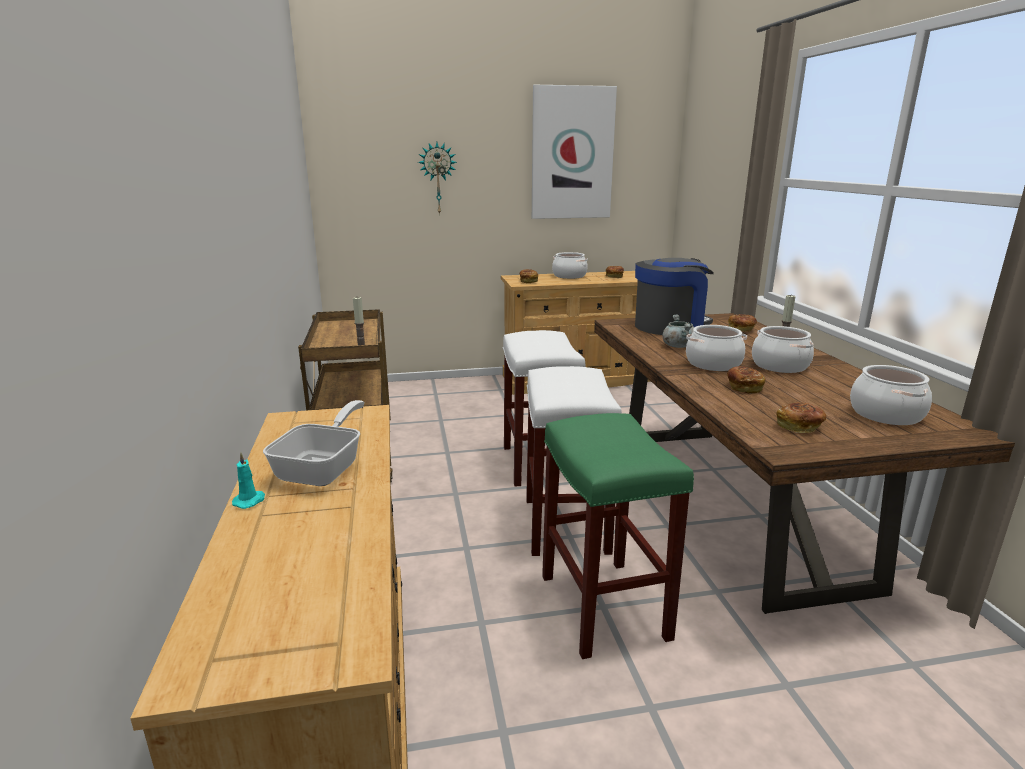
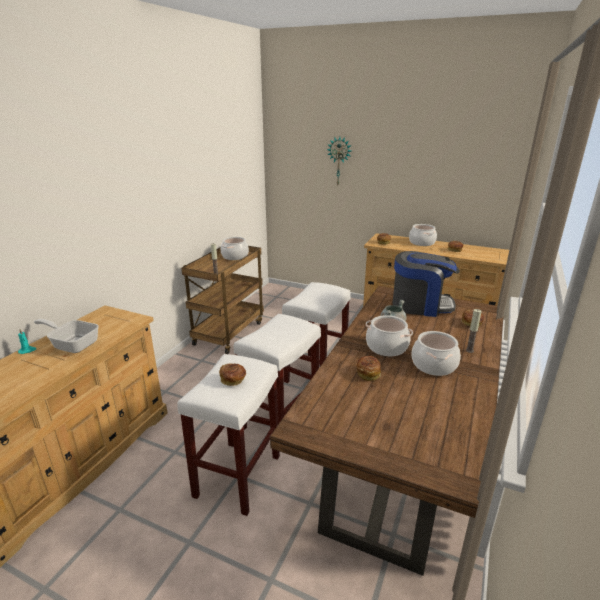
camera: 35 degrees right, 5 degrees up
frying pan [263,400,364,486] -> frying pan turned 120 degrees counterclockwise [34,319,99,353]
picture [532,85,617,219] -> none
green stool [542,413,694,659] -> white stool [177,354,280,516]
bread [776,402,826,433] -> bread moved to [219,363,246,386]
cooking pot [850,365,932,425] -> cooking pot moved to [221,237,249,260]

